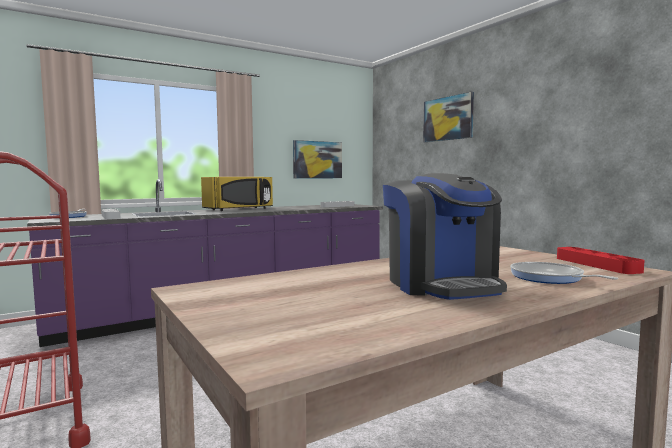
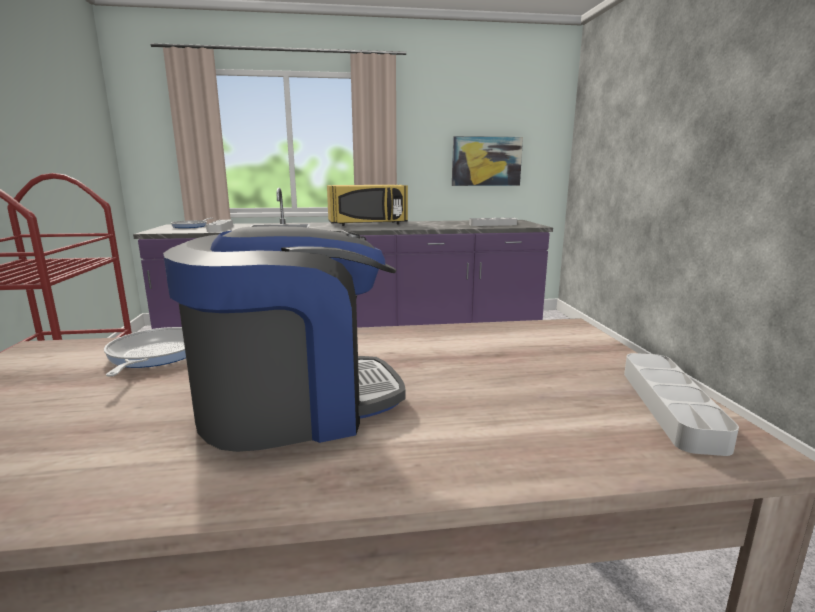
camera: 25 degrees right, 10 degrees up
coffee machine [383,173,507,300] -> coffee machine turned 120 degrees counterclockwise [163,226,406,452]
picture [423,92,474,142] -> none
frying pan [510,262,618,284] -> frying pan moved to [104,327,186,377]
red tray [557,247,644,274] -> grey tray [624,353,739,456]

